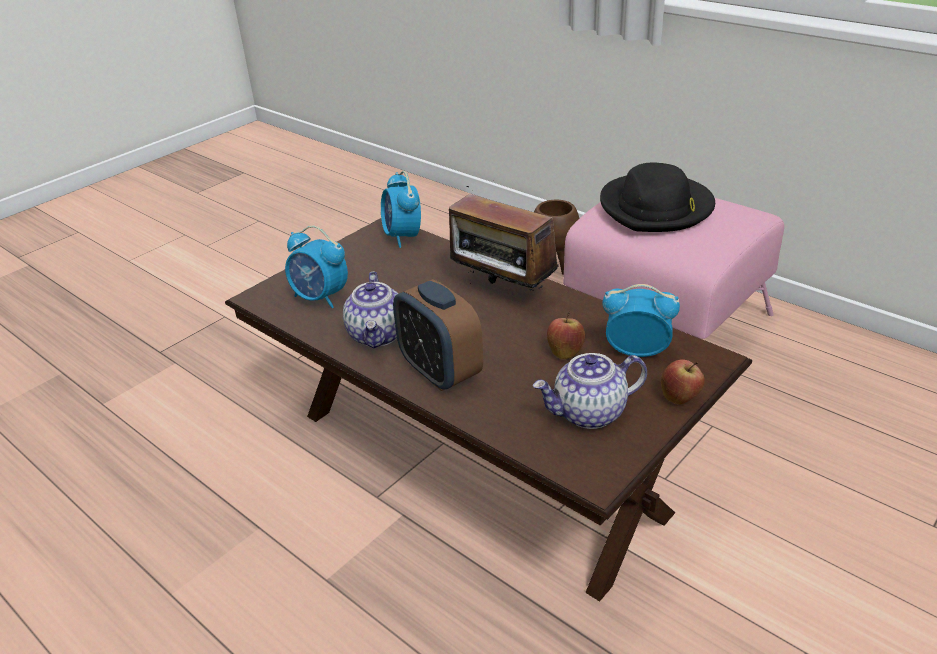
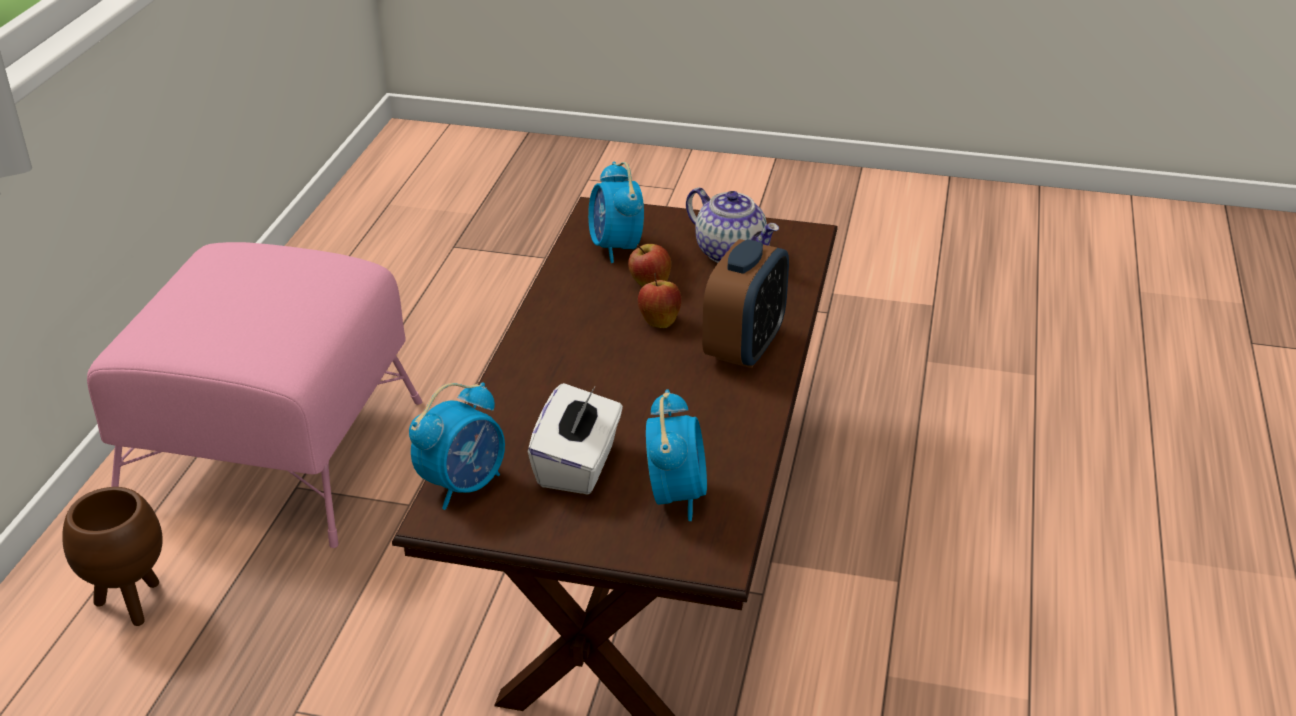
camera: 120 degrees left, 0 degrees up
teapot [343,271,399,348] -> none
radio [449,186,559,291] -> none
black hat [600,163,715,232] -> none
apple [661,360,705,405] -> apple moved to [638,273,681,328]
none -> white tissue box [528,383,623,494]

